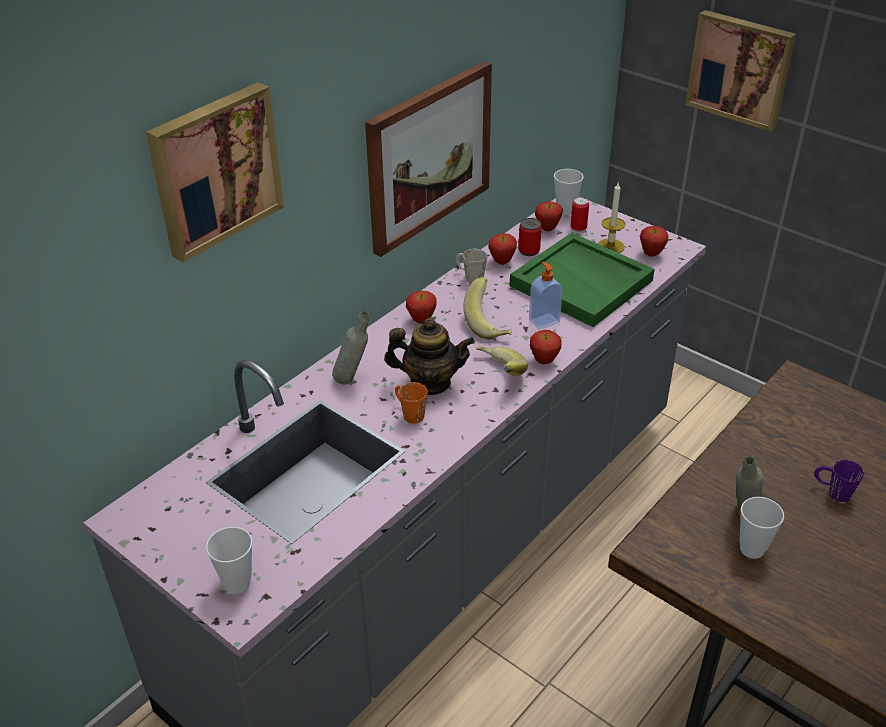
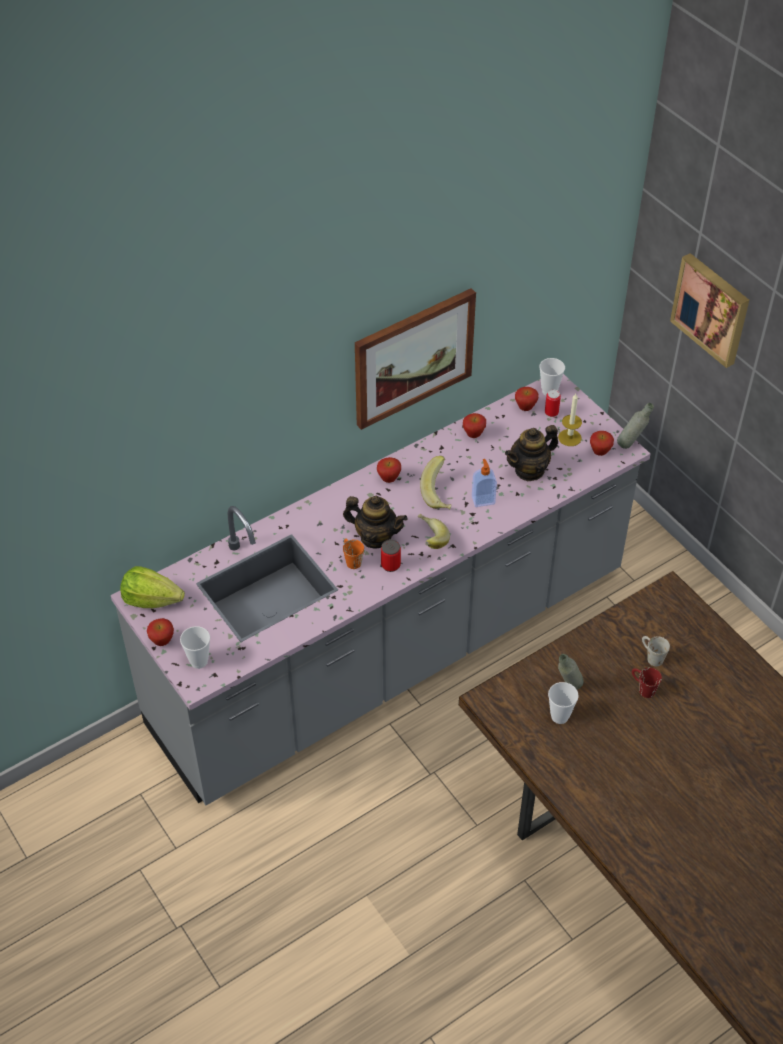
camera: 15 degrees right, 10 degrees up
picture [146,82,284,263] -> none
grey bottle [332,311,370,385] -> grey bottle moved to [617,403,654,449]
white mug [456,249,487,283] -> white mug moved to [642,636,670,666]
green tray [510,233,655,327] -> teapot [505,425,558,481]
can [518,218,541,256] -> can moved to [381,539,401,572]
apple [530,330,561,364] -> apple moved to [147,618,174,646]
purple mug [814,460,864,502] -> red mug [632,668,662,698]
none -> lettuce [120,566,185,608]

